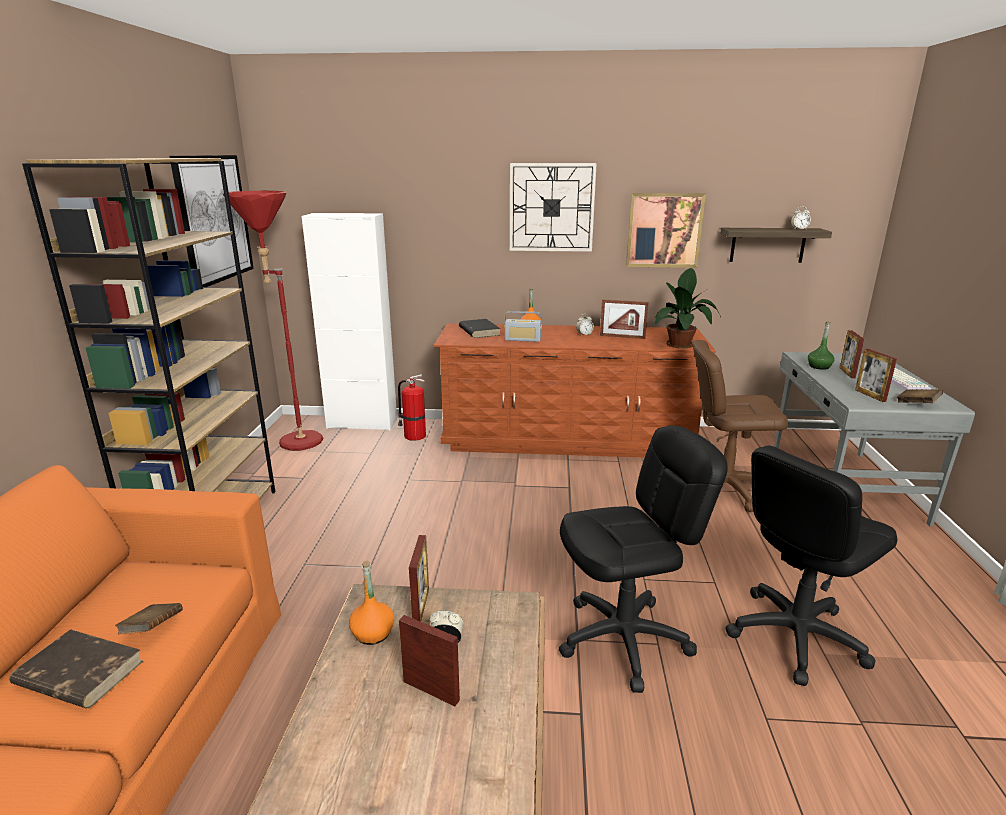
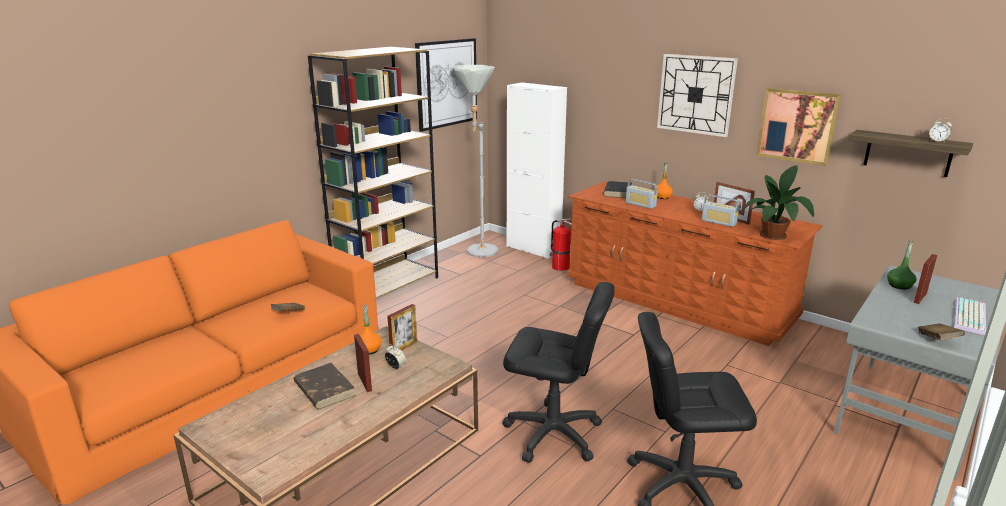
camera: 35 degrees right, 0 degrees up
brown book [9,629,143,709] -> brown book moved to [294,363,356,409]
red floor lamp [223,191,323,451] -> grey floor lamp [452,65,498,257]
brown office chair [692,340,788,512] -> none
picture frame [855,349,897,402] -> none
none -> radio [702,195,739,227]

